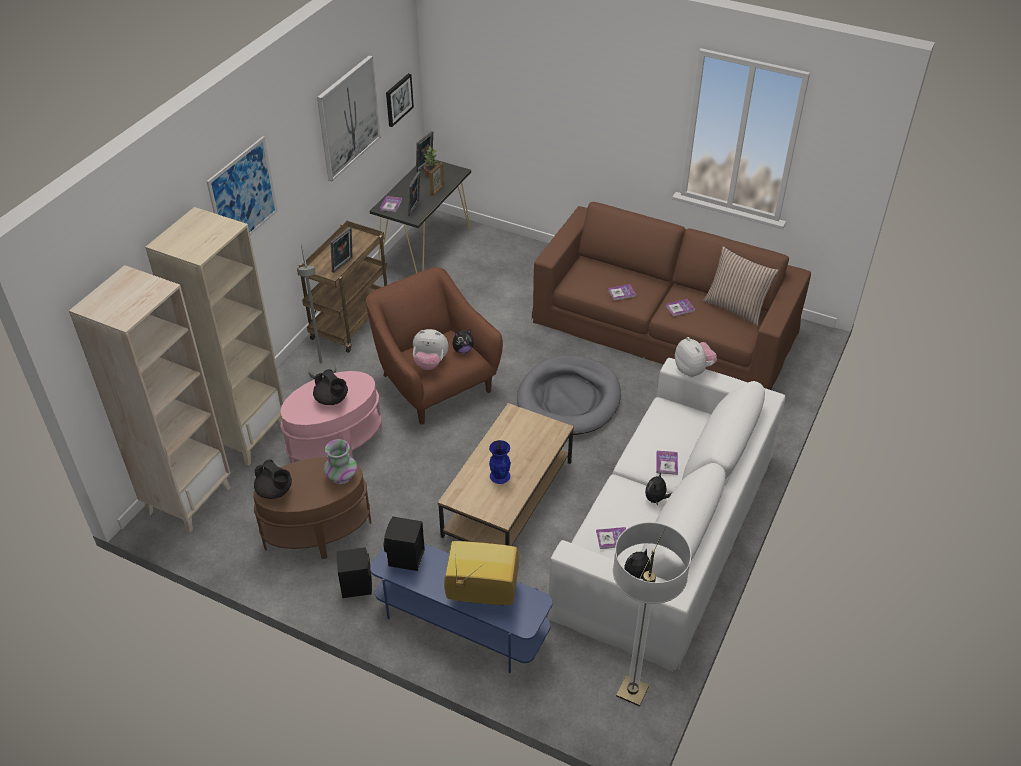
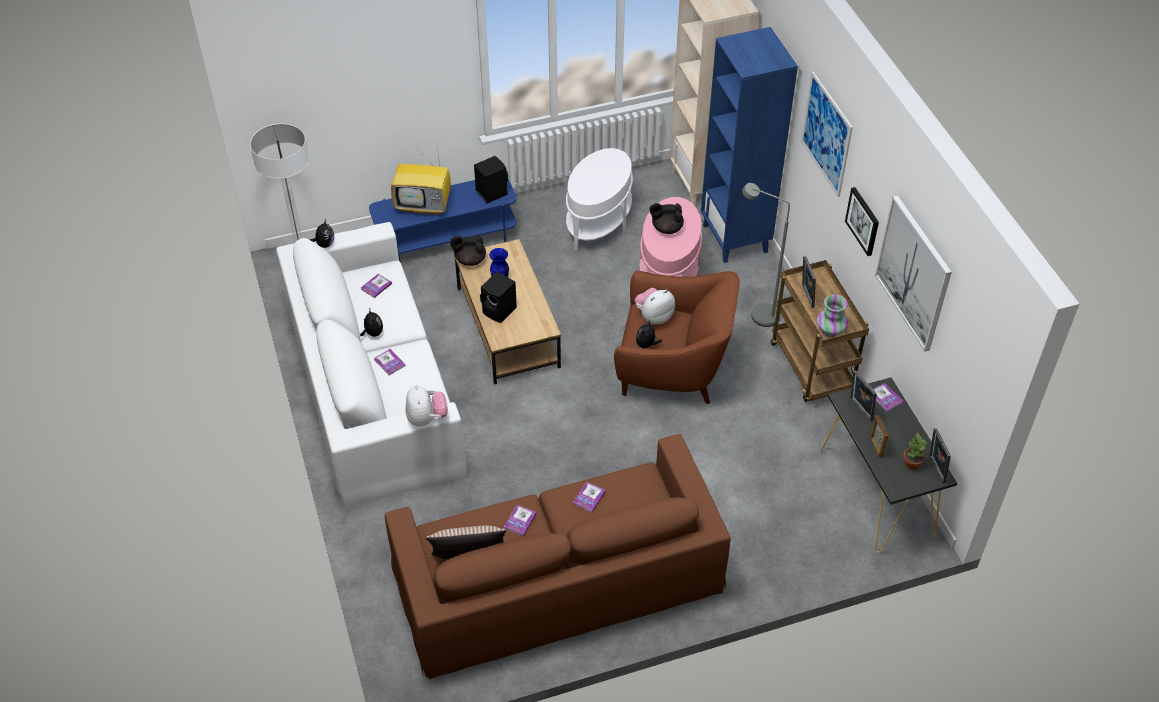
camera: 135 degrees right, 5 degrees up
beige bookcase [145,207,284,466] -> blue bookcase [701,27,798,263]
brown side table [254,457,371,559] -> white side table [566,148,633,251]
black teapot [254,460,292,499] -> black teapot moved to [450,234,486,266]
vase [324,439,357,484] -> vase moved to [816,294,848,337]
black speaker [336,547,372,598] -> black speaker moved to [480,272,517,323]
picture [386,73,414,127] -> picture moved to [845,187,879,256]
television [444,541,519,606] -> television turned 45 degrees clockwise [391,146,451,215]
grey dog bed [517,355,621,435] -> none
plush toy [675,337,717,377] -> plush toy turned 120 degrees counterclockwise [405,385,448,426]

